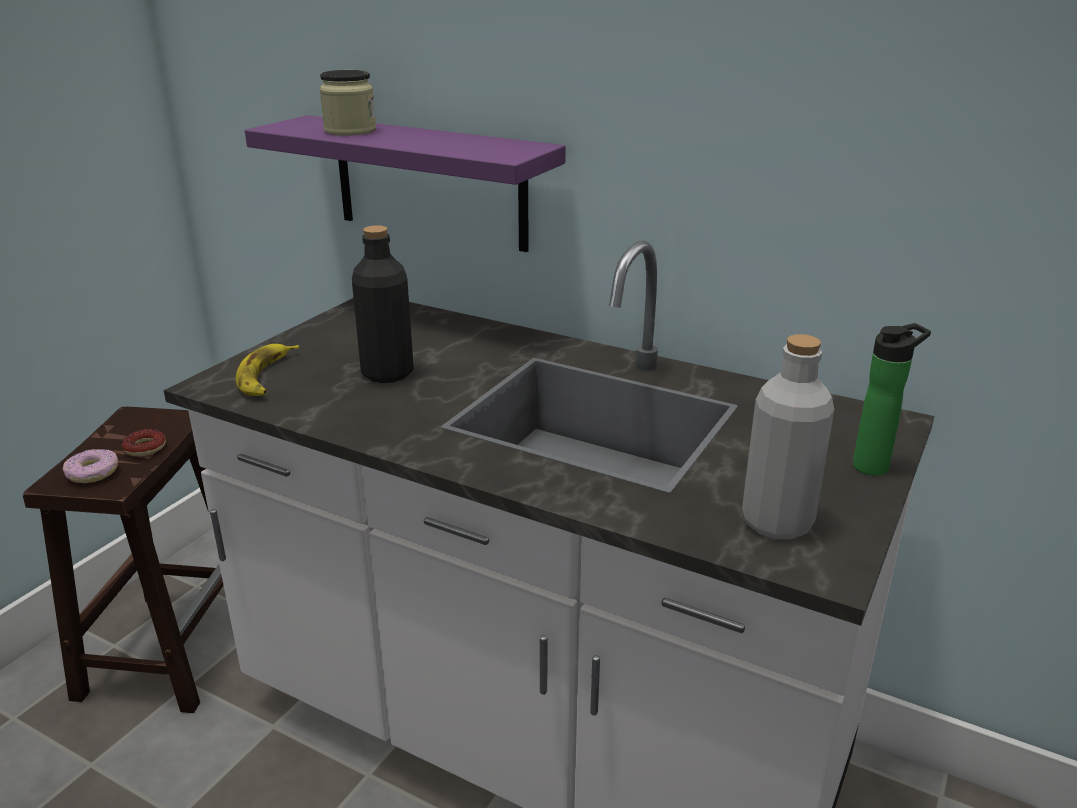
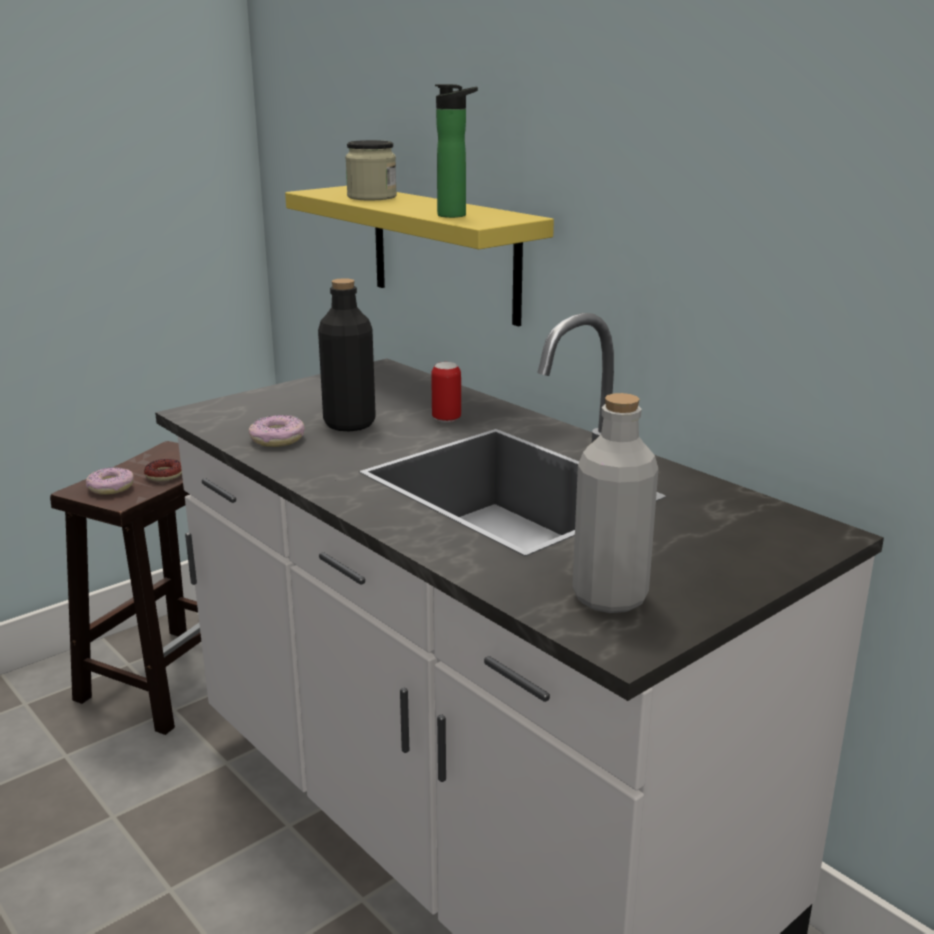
camera: 20 degrees right, 5 degrees down
banana [236,344,299,396] -> none
purple shelf [245,115,566,252] -> yellow shelf [285,186,554,327]
bottle [853,323,931,476] -> bottle moved to [435,84,478,218]
none -> donut [249,415,305,447]
none -> can [431,362,461,423]

